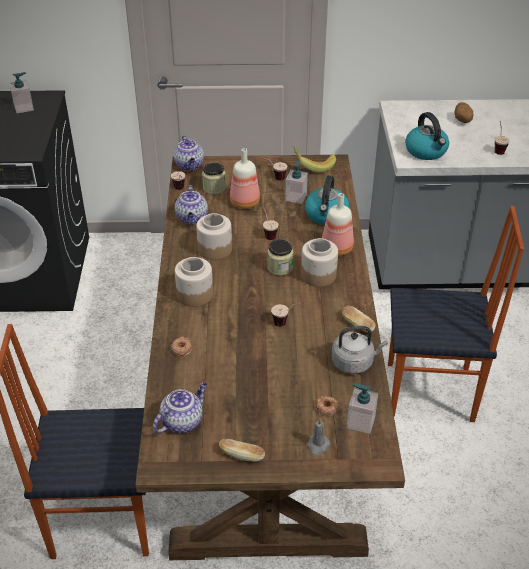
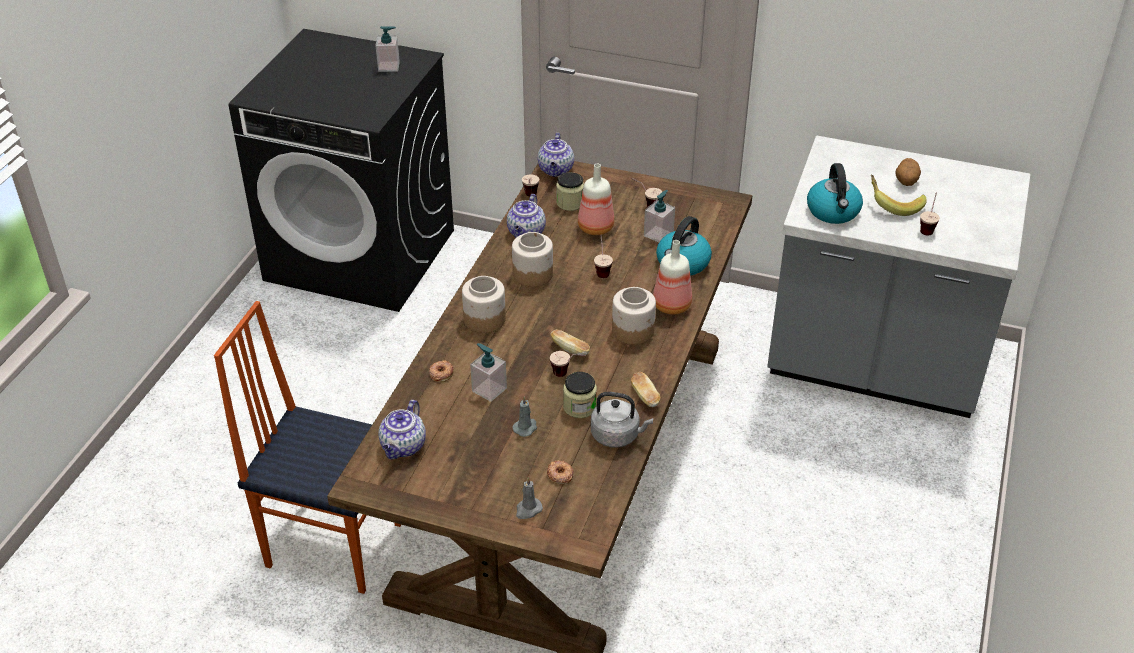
camera: 20 degrees right, 0 degrees up
teapot [153,382,207,433] -> teapot turned 135 degrees clockwise [378,400,426,459]
bread [219,439,265,462] -> bread moved to [551,330,590,355]
jar [267,240,293,276] -> jar moved to [563,372,597,418]
banana [293,146,336,172] -> banana moved to [871,175,927,216]
soap dispenser [347,383,378,434] -> soap dispenser moved to [470,343,507,402]
chair [388,206,524,422] -> none
none -> grey candle [512,396,537,437]

